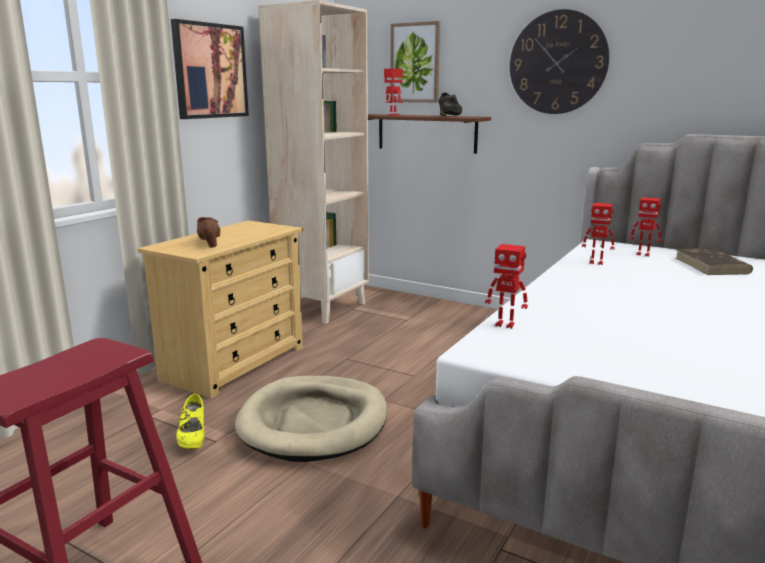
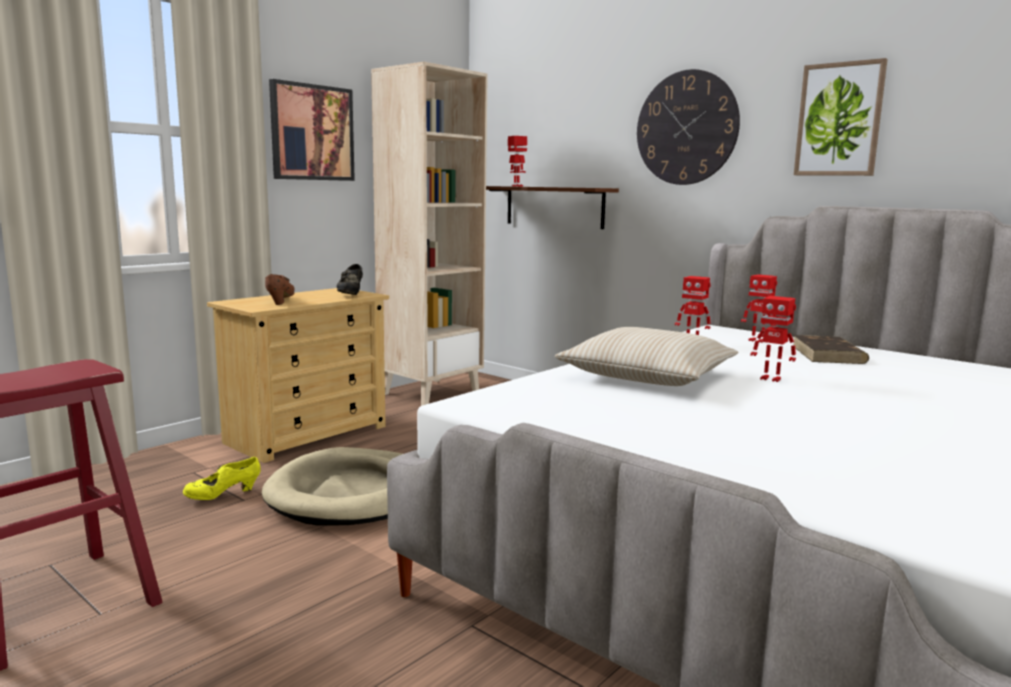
camera: 10 degrees right, 5 degrees down
yellow shoe [176,394,204,449] -> yellow shoe turned 60 degrees clockwise [183,457,261,500]
picture [391,21,440,102] -> picture moved to [794,58,888,176]
black shoe [439,93,462,116] -> black shoe moved to [337,264,363,295]
toy robot [485,244,528,329] -> toy robot moved to [750,296,796,382]
none -> beige pillow [555,327,738,386]

